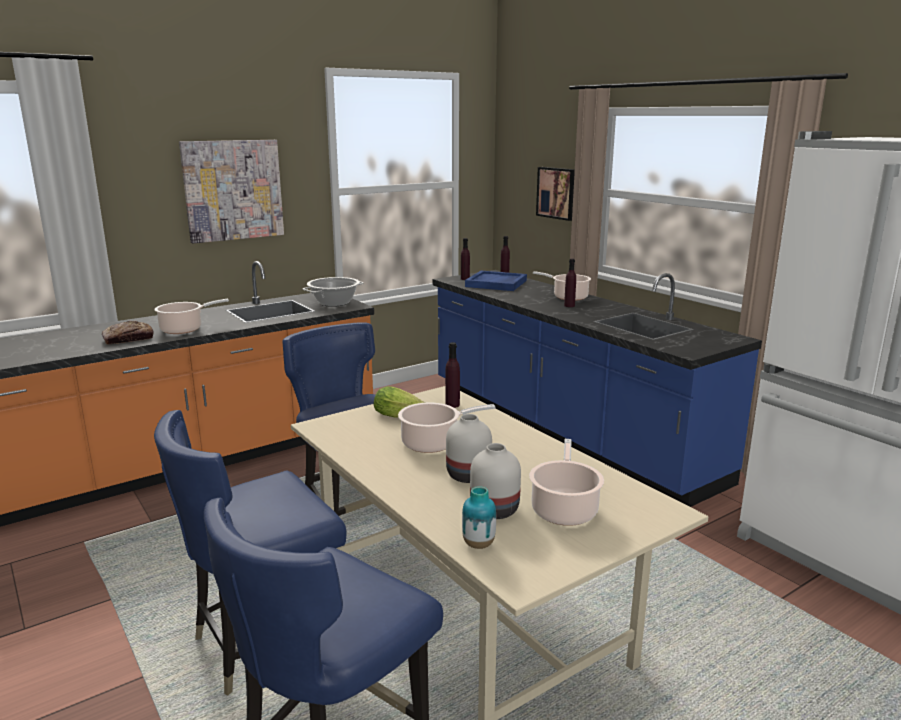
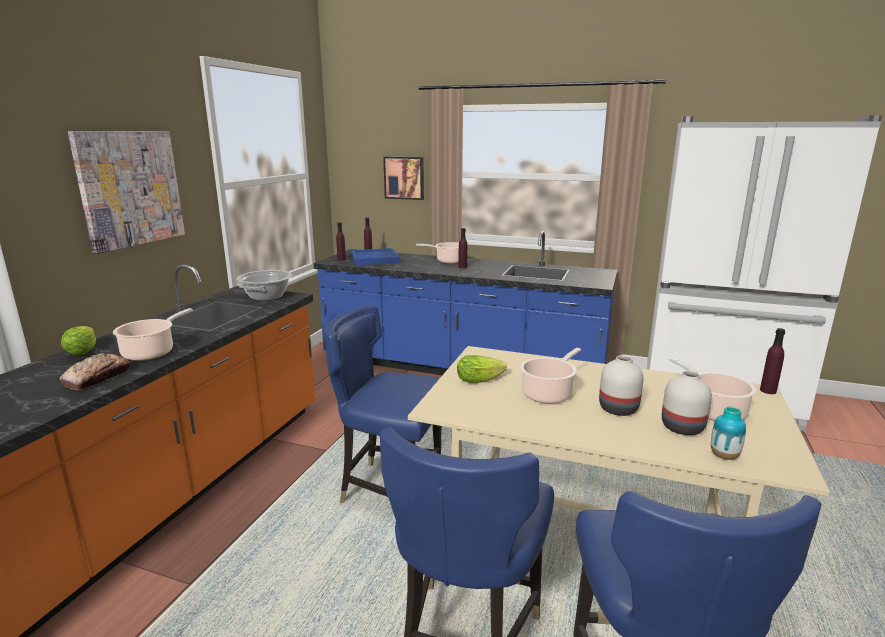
camera: 35 degrees left, 0 degrees up
purple bottle [445,342,460,408] -> purple bottle moved to [760,328,785,394]
none -> lettuce [61,326,96,355]

